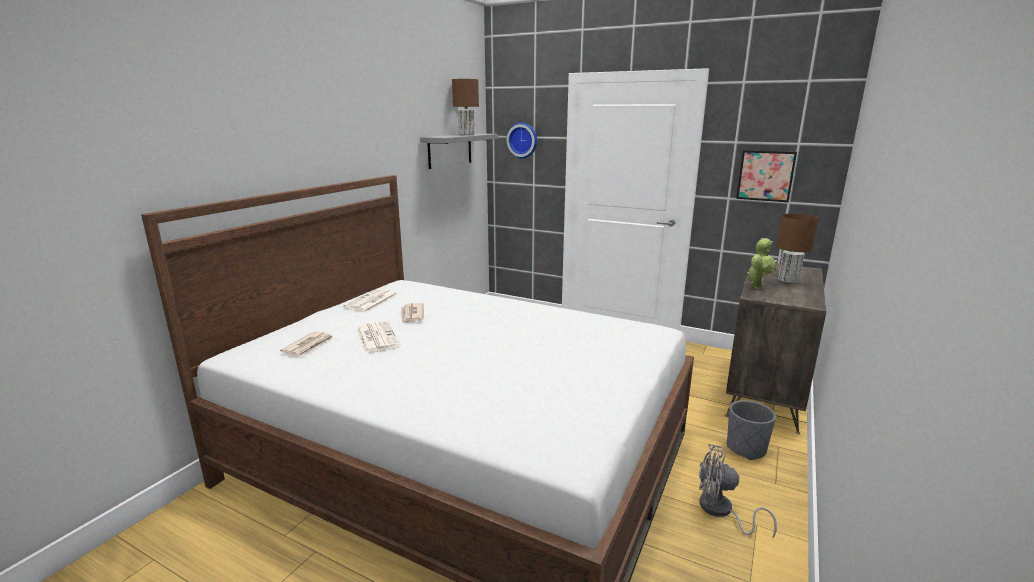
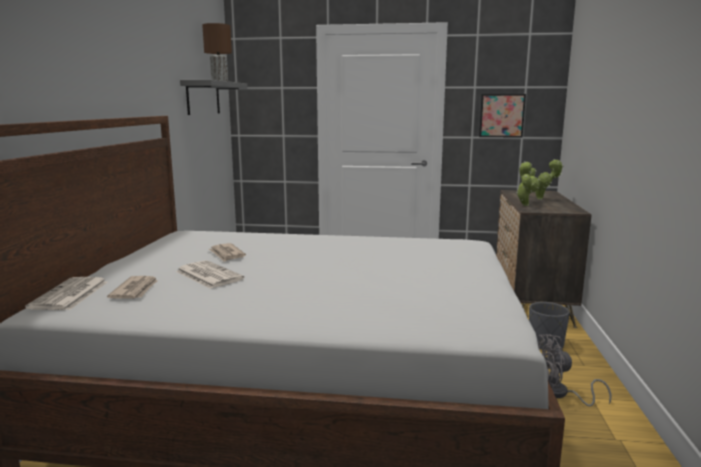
camera: 20 degrees left, 5 degrees down
newspaper [343,289,398,312] -> newspaper moved to [25,277,108,310]
wall clock [506,123,537,158] -> none
brown table lamp [776,214,819,283] -> potted plant [529,159,564,200]

